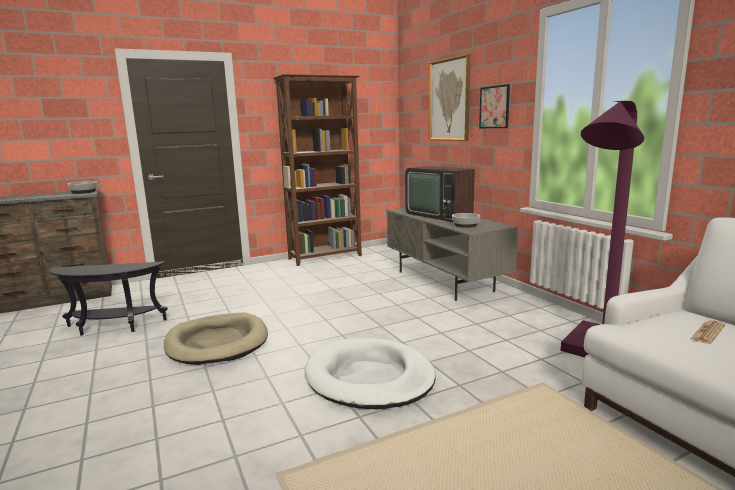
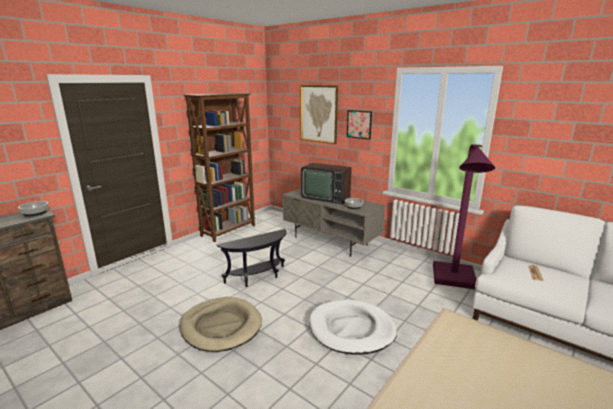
camera: 25 degrees left, 5 degrees up
black side table [49,261,168,336] -> black side table moved to [217,229,286,287]

